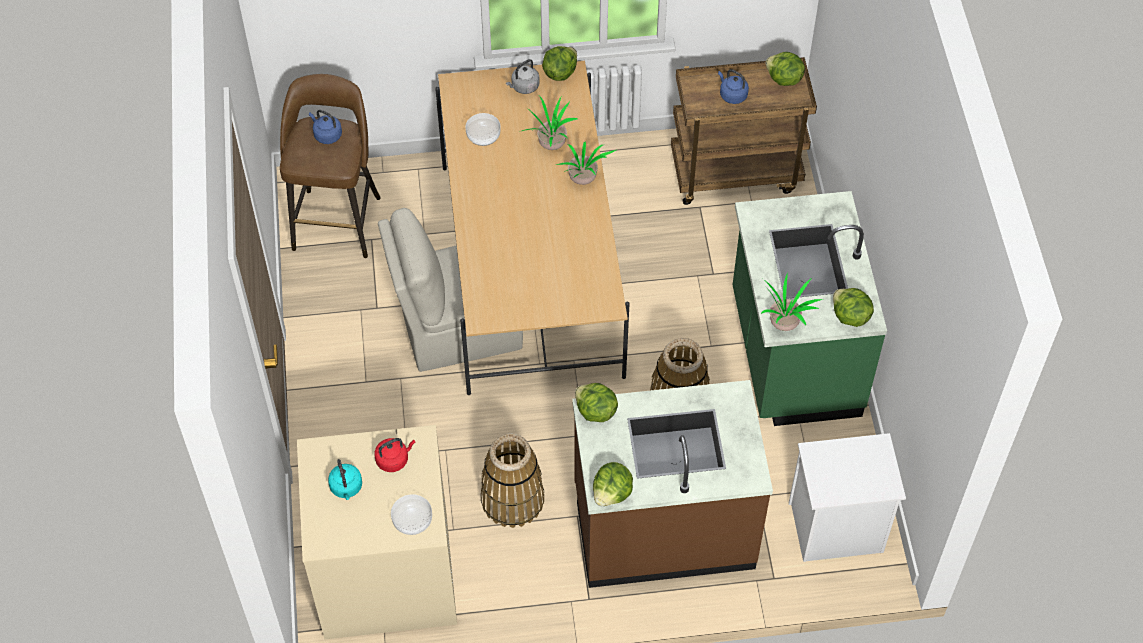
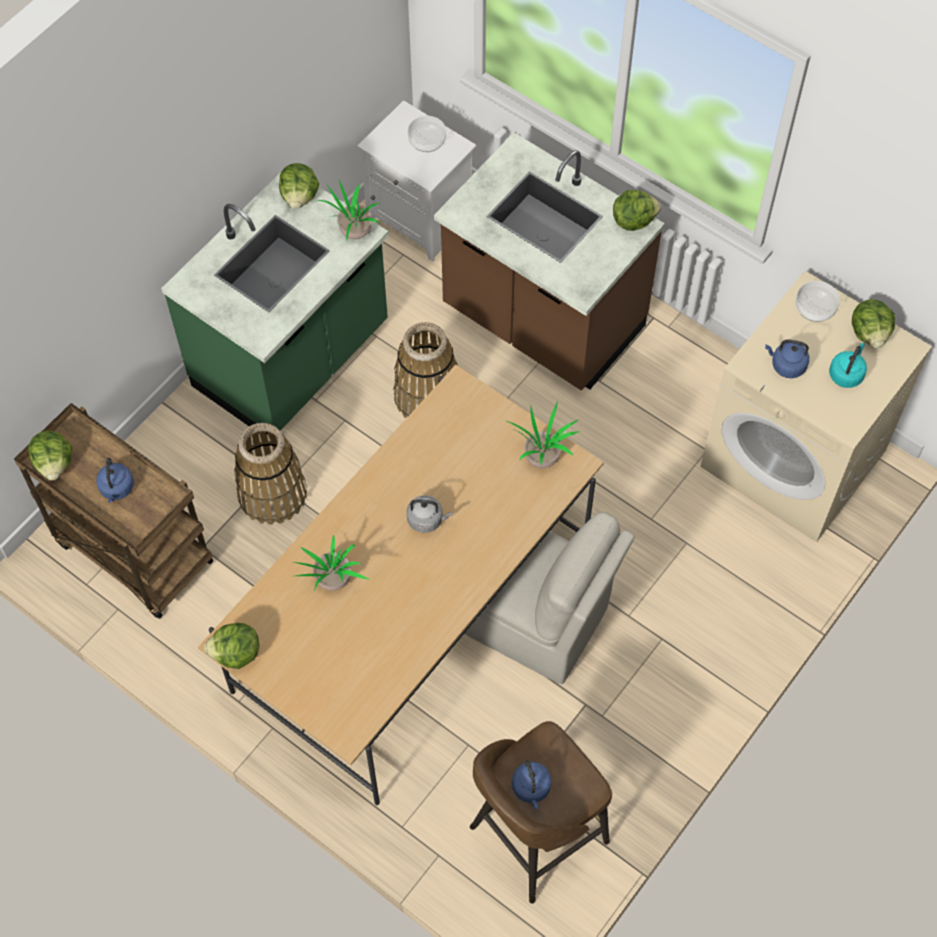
camera: 135 degrees left, 5 degrees up
red kettle [375,438,416,472] -> blue kettle [765,339,809,378]
bowl [465,113,501,146] -> bowl moved to [408,116,446,152]
basket [481,434,545,528] -> basket moved to [234,423,307,525]
grey kettle [506,59,540,94] -> grey kettle moved to [407,495,453,533]
potted plant [556,141,616,185] -> potted plant moved to [507,401,581,468]
lettuce [575,383,618,422] -> lettuce moved to [852,299,895,348]

